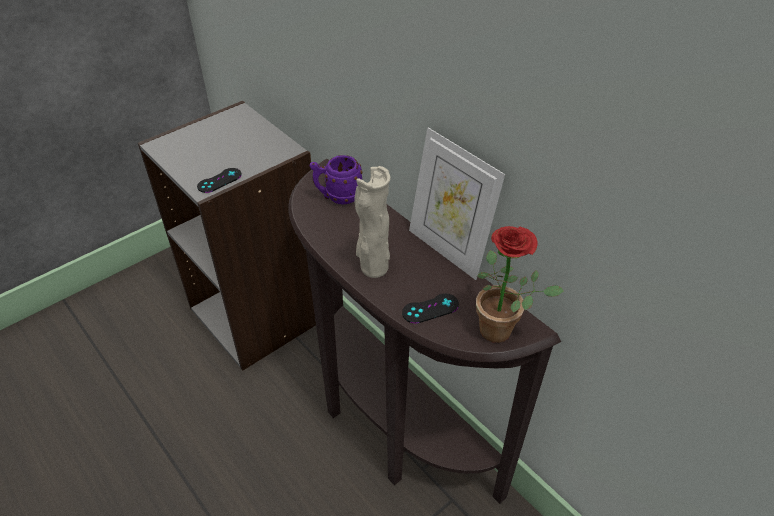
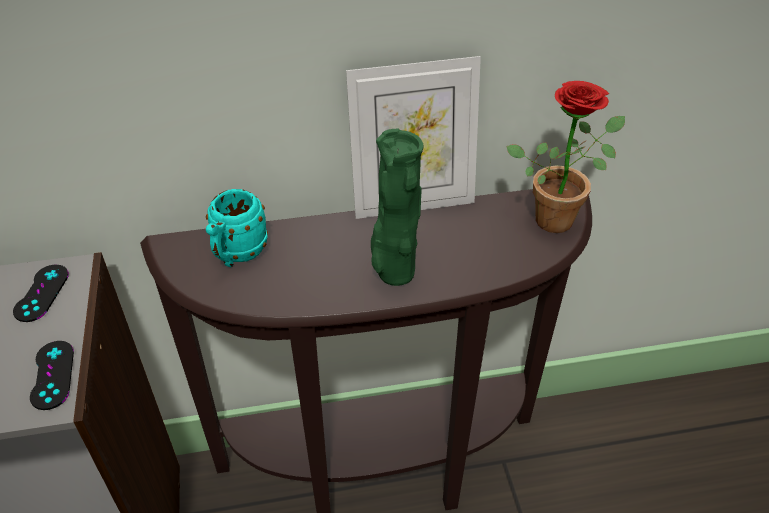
camera: 60 degrees left, 0 degrees up
purple mug [310,155,363,204] -> turquoise mug [206,189,268,267]
beige vase [354,166,390,278] -> green vase [371,129,424,286]
black game controller [402,293,459,324] -> black game controller moved to [13,265,69,322]

